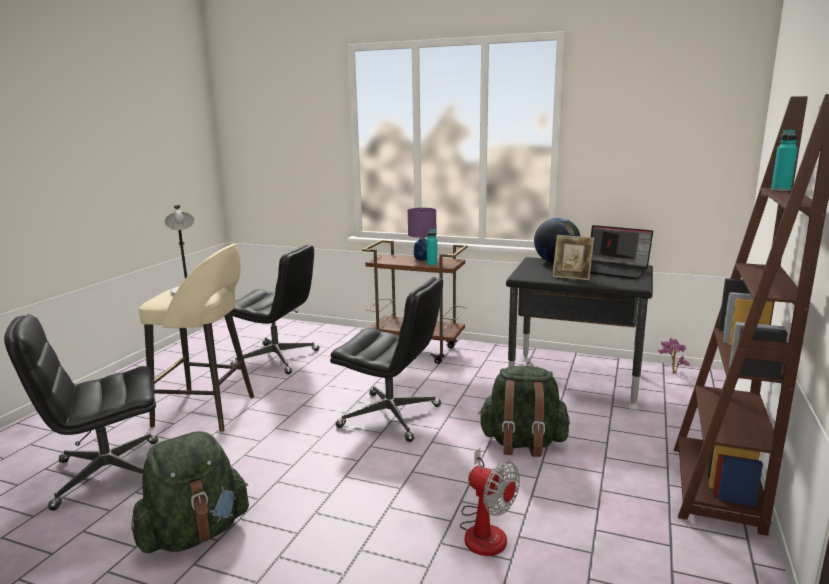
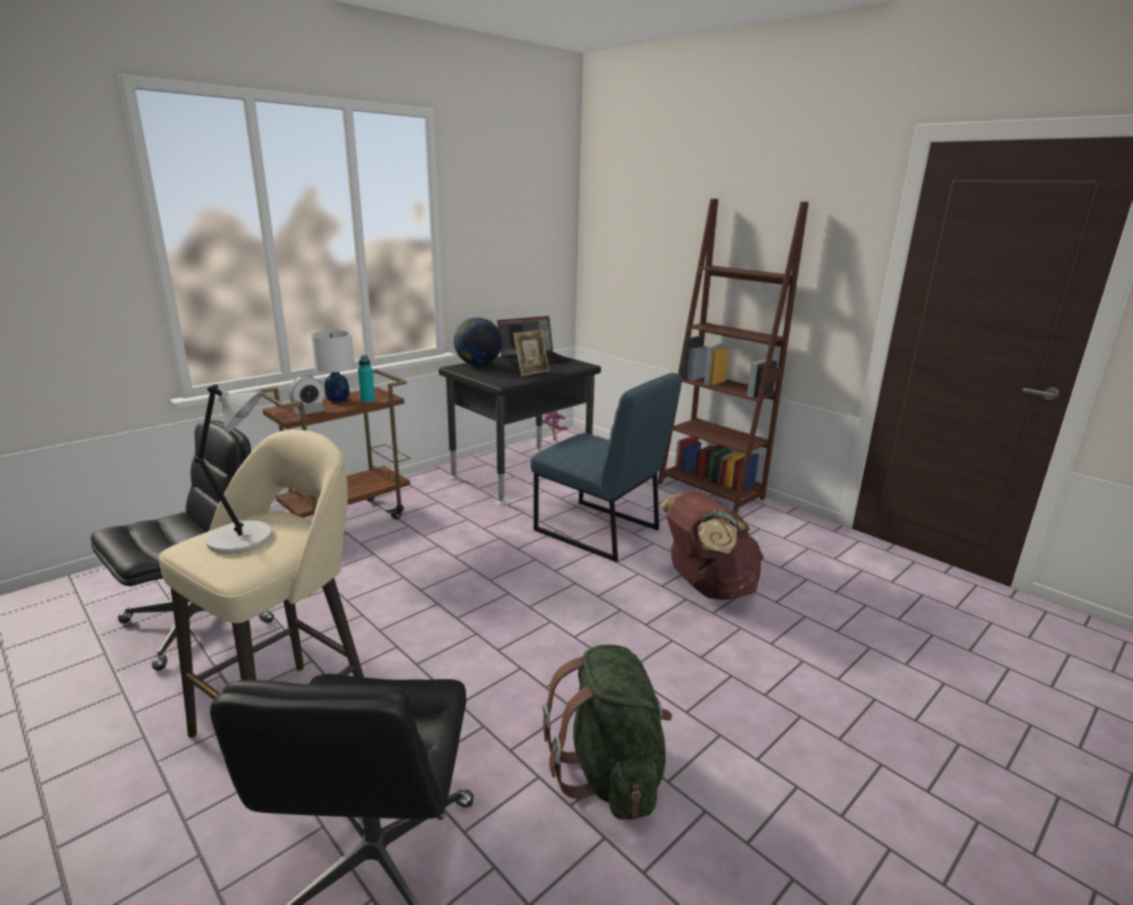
camera: 65 degrees left, 5 degrees up
black office chair [330,277,443,442] -> none
purple table lamp [408,208,436,261] -> white table lamp [311,330,354,402]
fan [460,448,520,556] -> brown backpack [659,491,764,600]
green backpack [478,366,570,457] -> blue chair [530,373,682,562]
turquoise bottle [771,130,798,191] -> none
none -> alarm clock [289,376,325,416]

